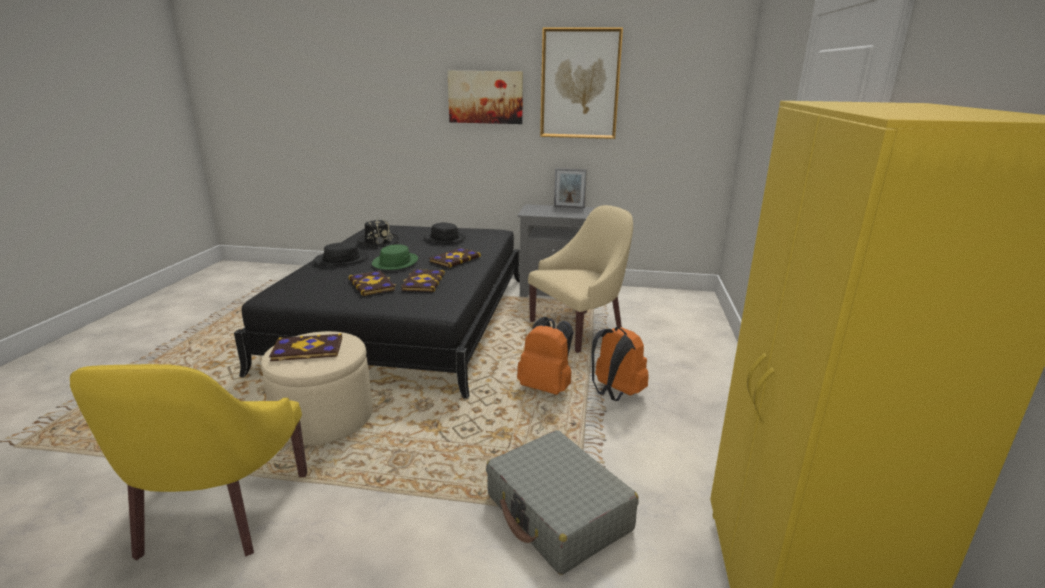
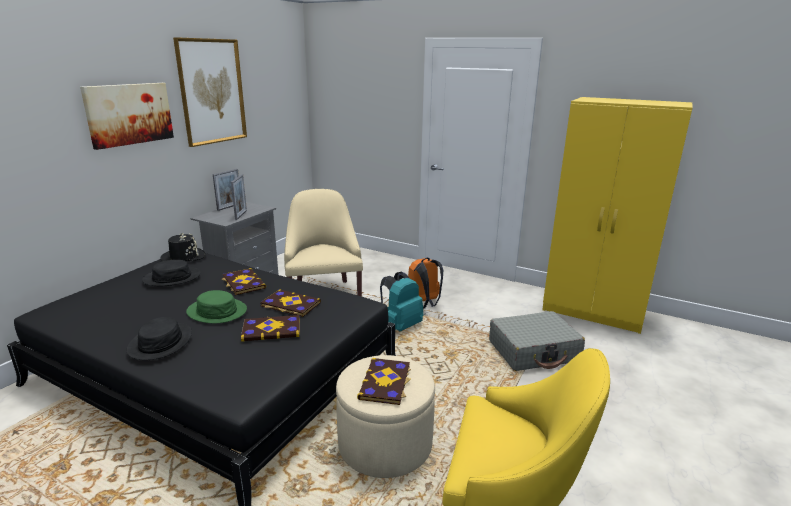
camera: 70 degrees left, 0 degrees up
black hat [357,219,399,247] -> black hat moved to [160,233,205,261]
orange backpack [517,317,574,395] -> turquoise backpack [380,272,423,332]
none -> picture frame [231,174,247,220]

